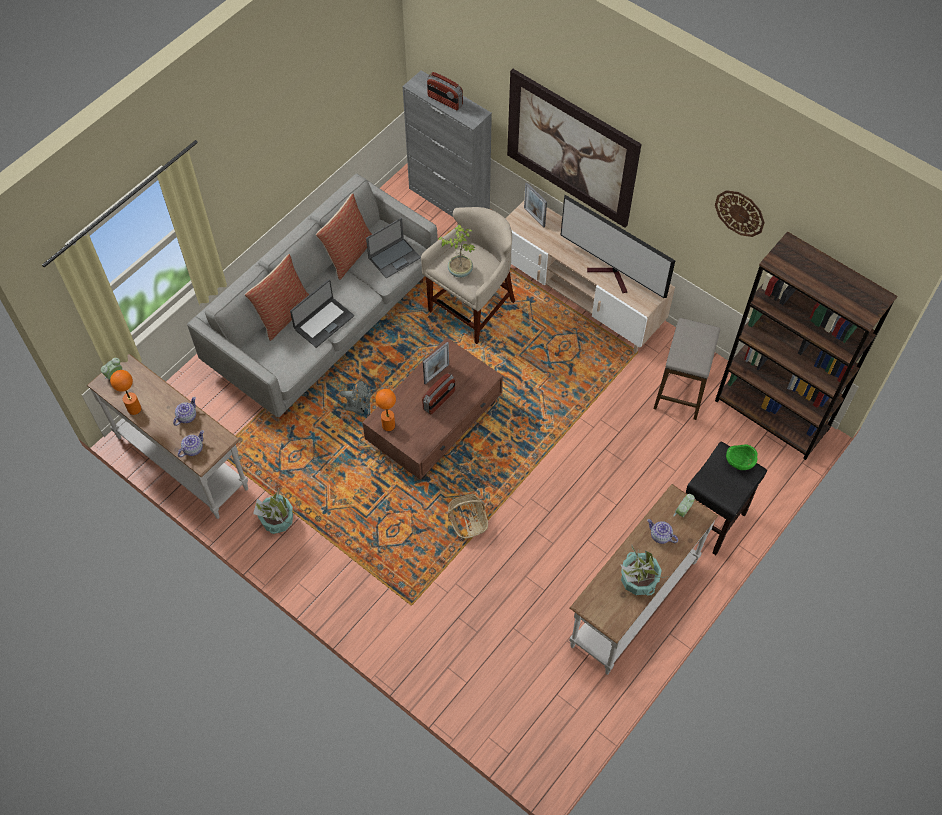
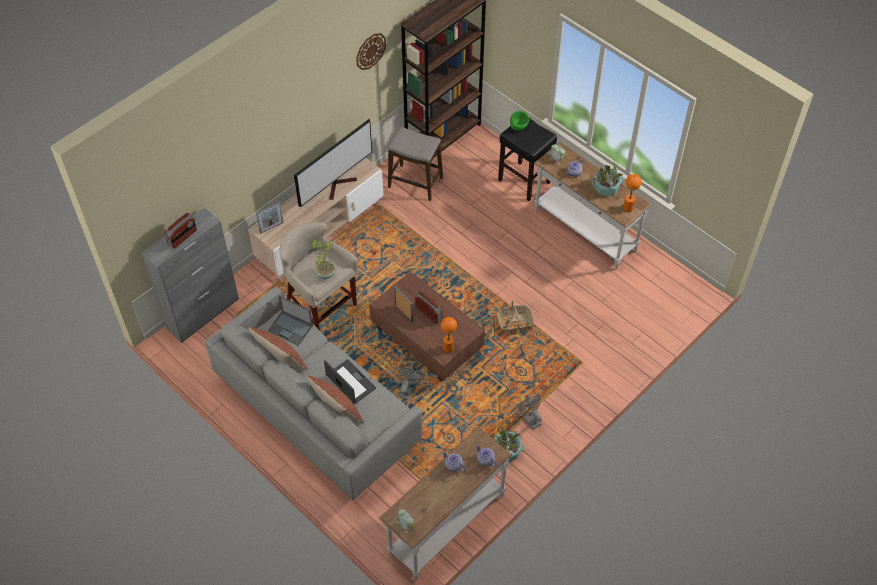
camera: 85 degrees left, 5 degrees down
orange table lamp [110,370,141,415] -> orange table lamp moved to [623,174,642,212]
laptop [366,218,421,278] -> laptop turned 150 degrees clockwise [268,296,313,346]
picture [507,69,642,228] -> none
none -> grey fan [518,396,542,430]

